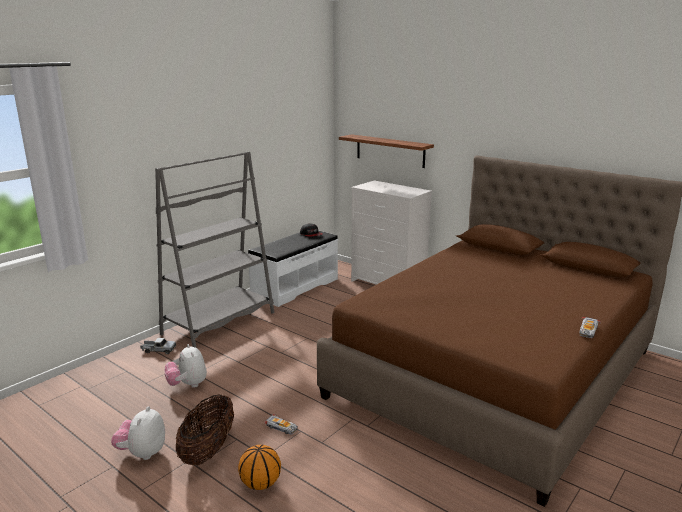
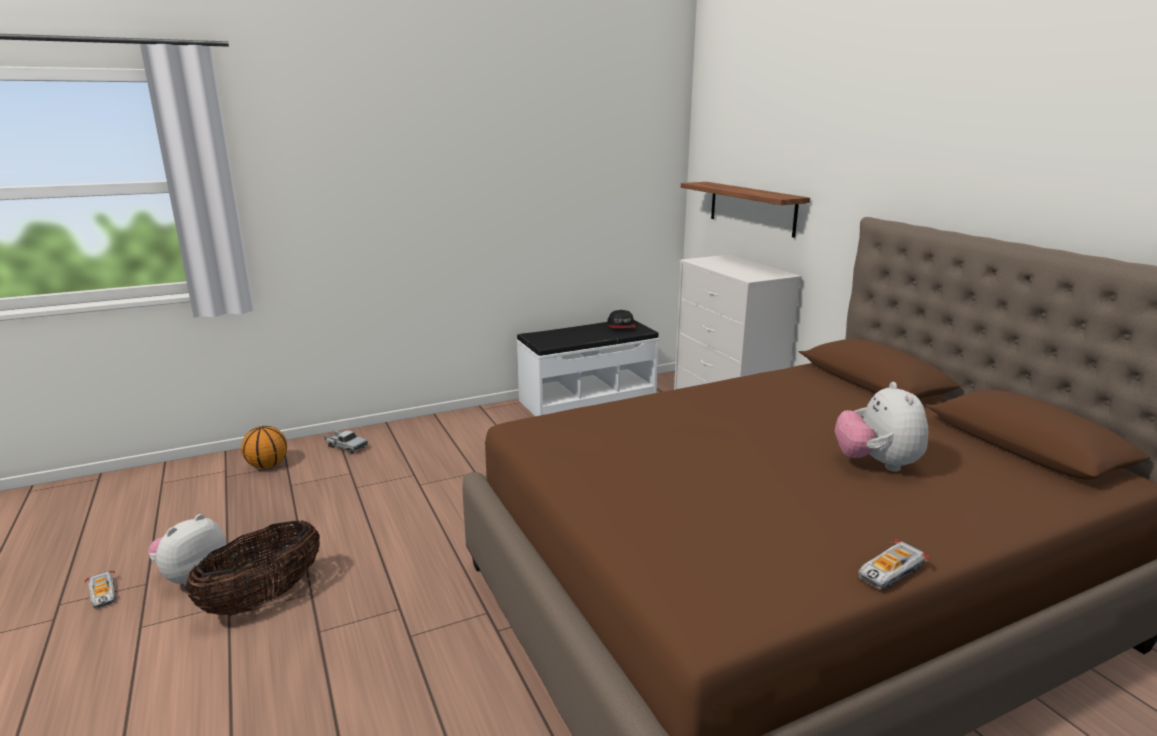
camera: 25 degrees right, 0 degrees up
grey bookcase [155,152,274,348] -> none
plush toy [165,344,207,388] -> plush toy moved to [835,382,928,472]
basketball [238,445,281,490] -> basketball moved to [241,426,287,468]
toy car [265,414,298,435] -> toy car moved to [85,571,116,609]

